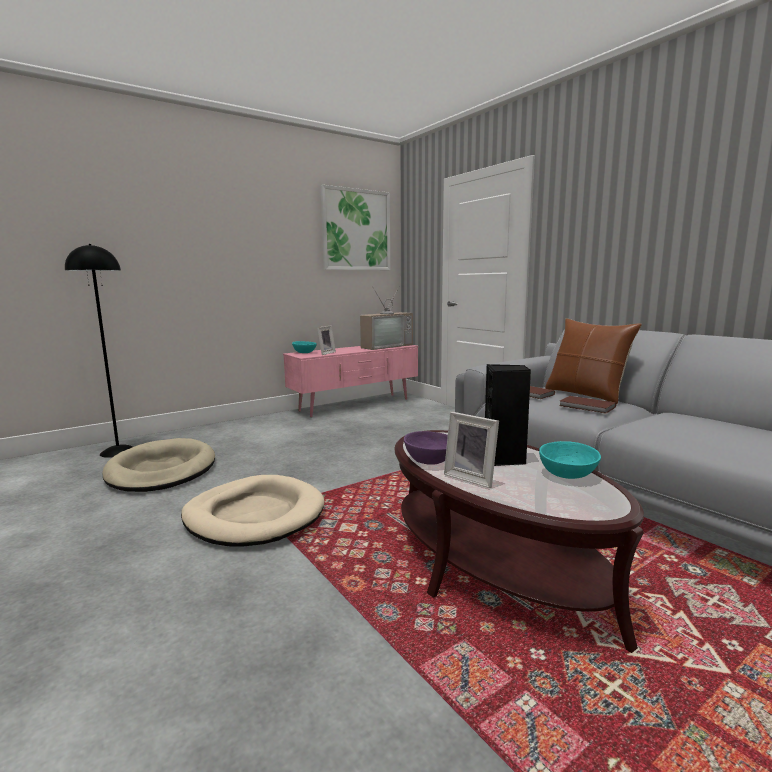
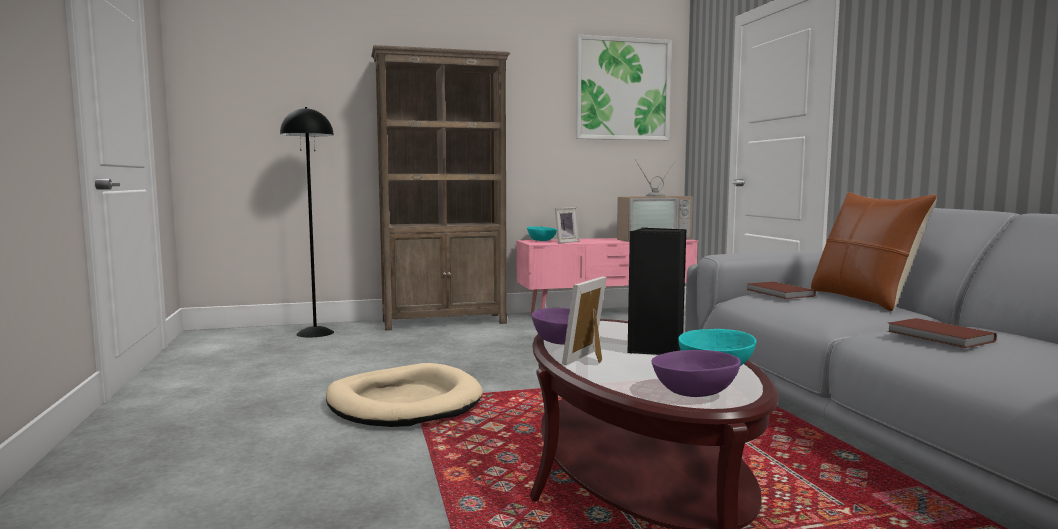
camera: 20 degrees right, 5 degrees down
beige dog bed [102,438,215,492] -> none
picture frame [444,412,499,488] -> picture frame turned 60 degrees clockwise [562,276,607,365]
brown book [559,396,616,414] -> brown book moved to [887,318,997,348]
none -> brown bookcase [371,45,510,331]
none -> purple bowl [652,350,741,397]

